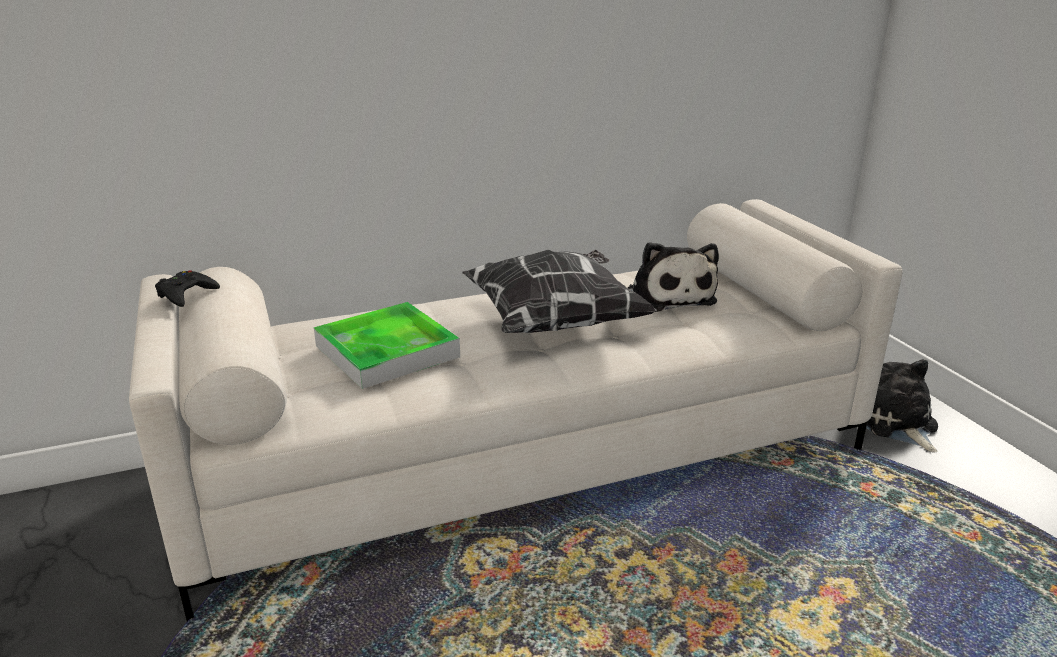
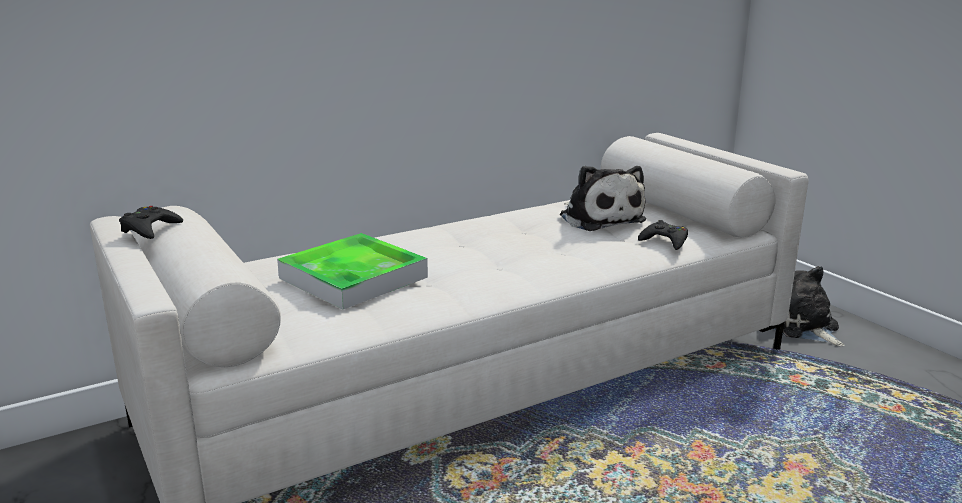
camera: 10 degrees left, 5 degrees down
pillow [462,249,657,333] -> none
none -> black game controller [638,220,688,250]

